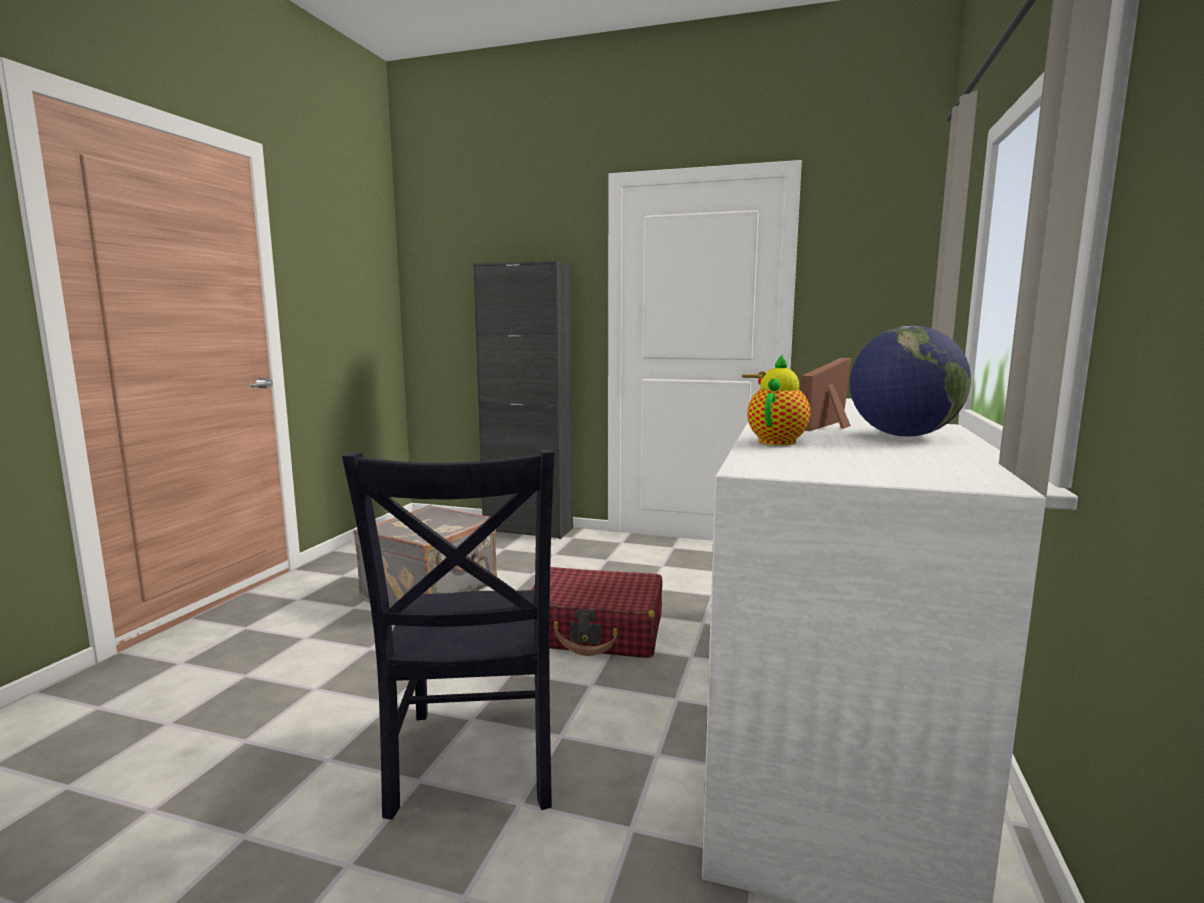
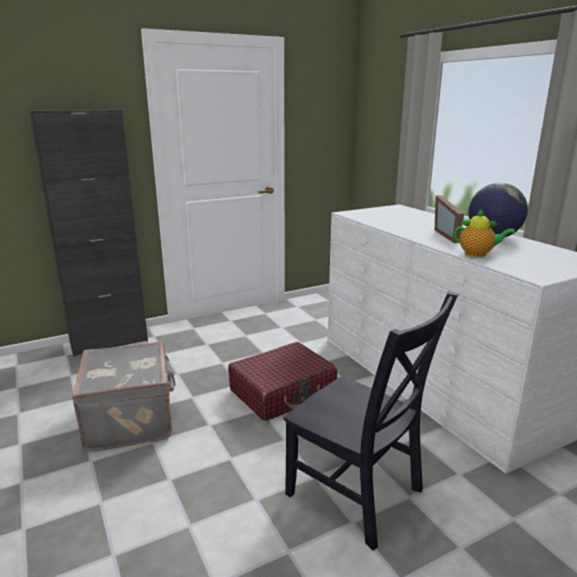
camera: 45 degrees left, 10 degrees up
teapot [747,354,811,445] -> teapot turned 120 degrees clockwise [454,209,515,257]

